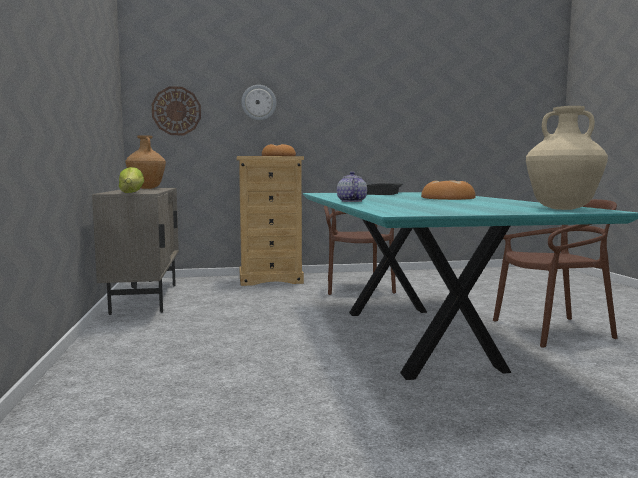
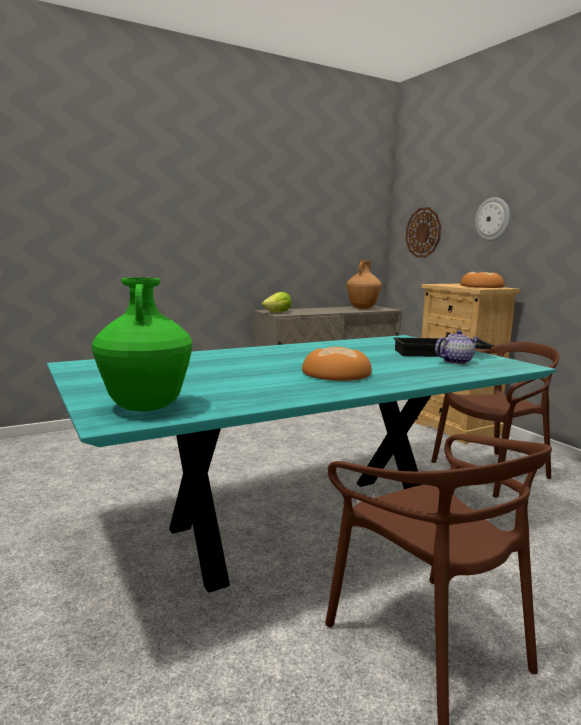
camera: 70 degrees right, 5 degrees up
teapot [337,171,367,202] -> teapot moved to [435,330,479,364]
beige vase [526,106,608,210] -> green vase [92,278,192,412]

